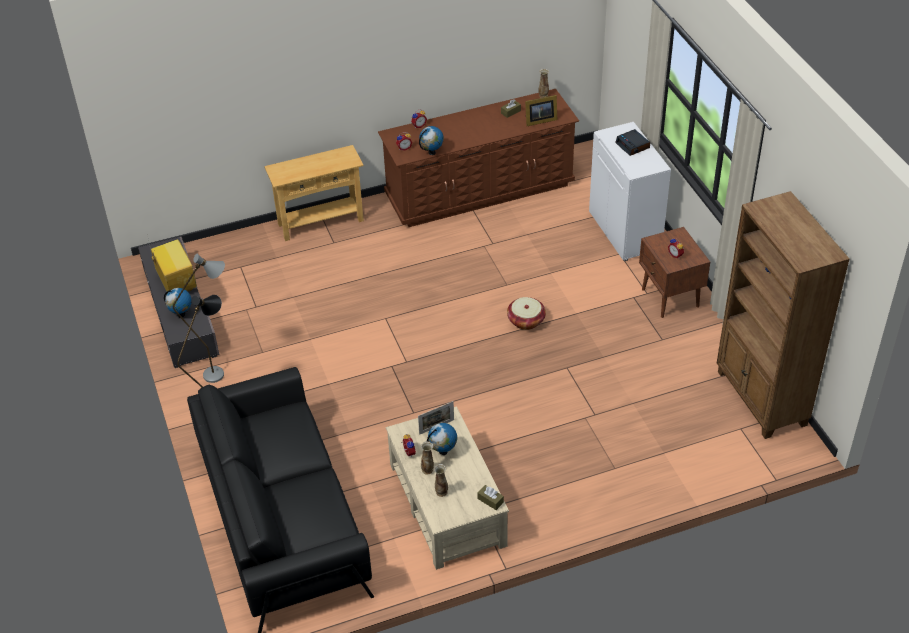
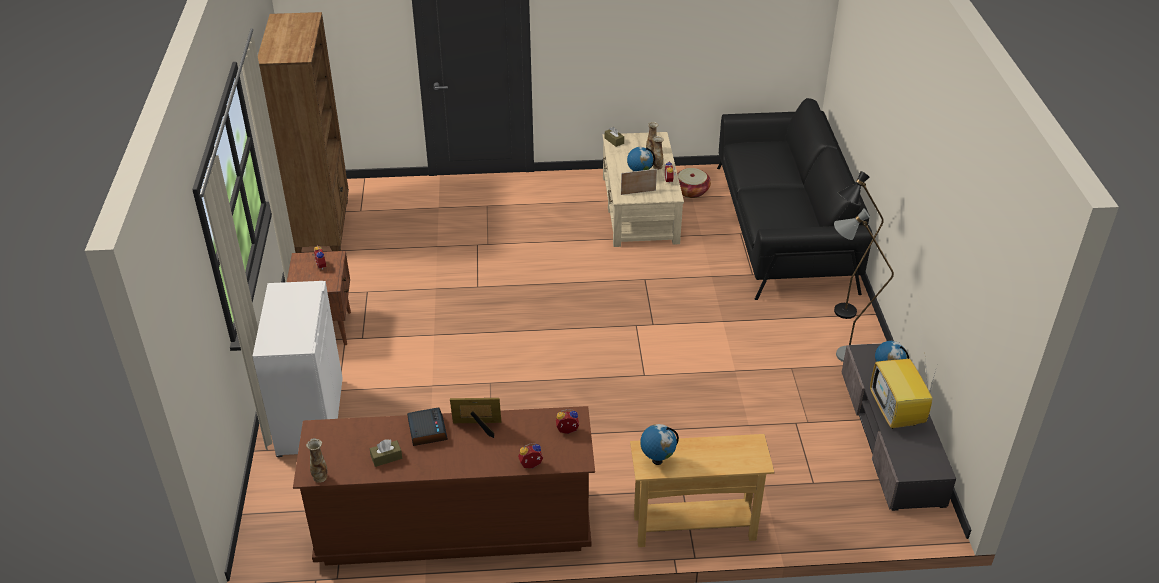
camera: 165 degrees left, 5 degrees down
globe [419,126,444,155] -> globe moved to [640,424,679,465]
basket [507,297,546,330] -> basket moved to [677,168,711,198]
picture frame [525,95,557,126] -> picture frame moved to [450,398,501,438]
alarm clock [615,129,650,156] -> alarm clock moved to [407,407,448,446]

